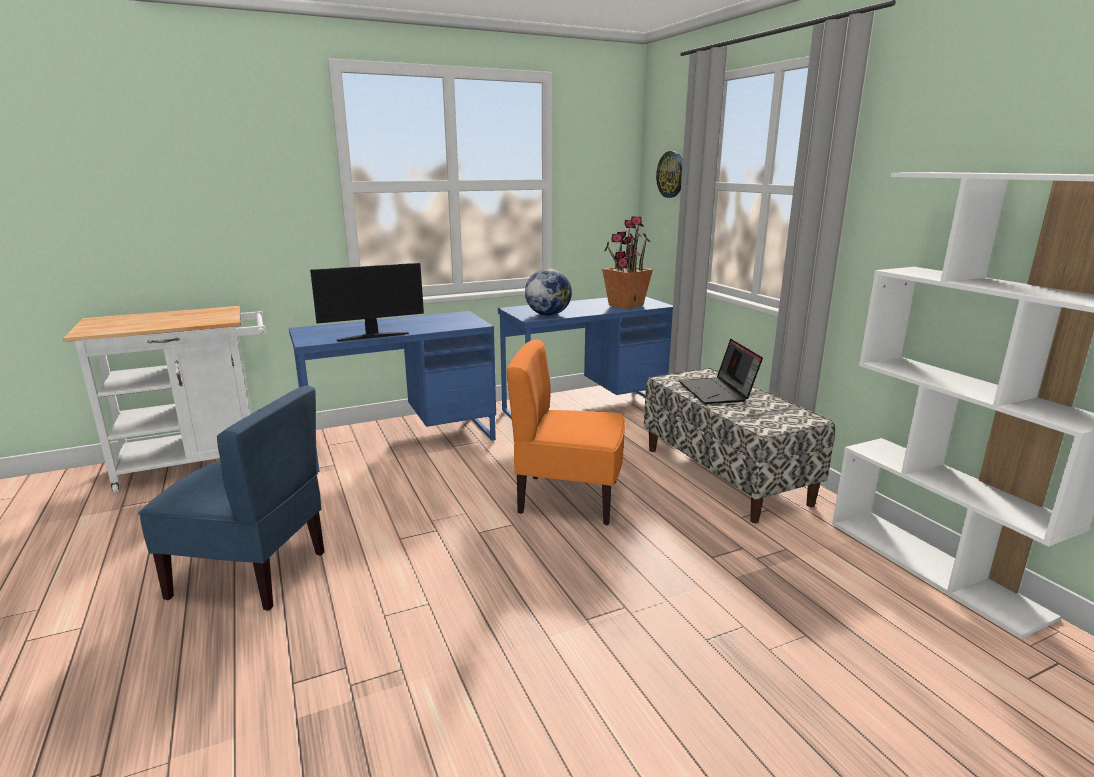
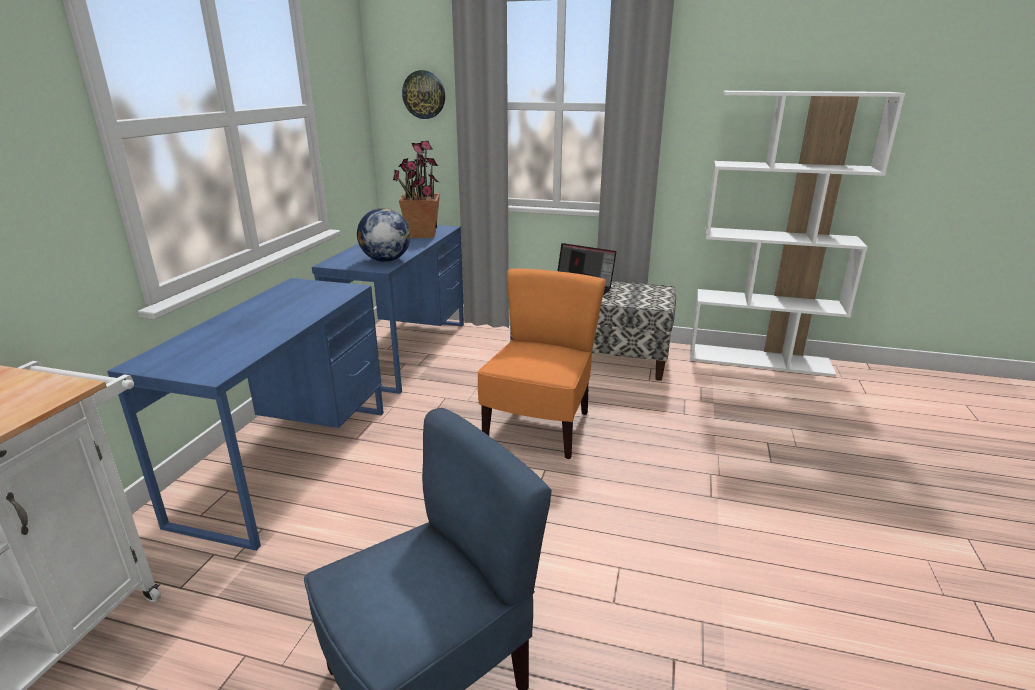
camera: 50 degrees left, 5 degrees up
monitor [310,263,424,342] -> none
orange chair [507,340,625,525] -> orange chair turned 150 degrees clockwise [477,269,606,459]

